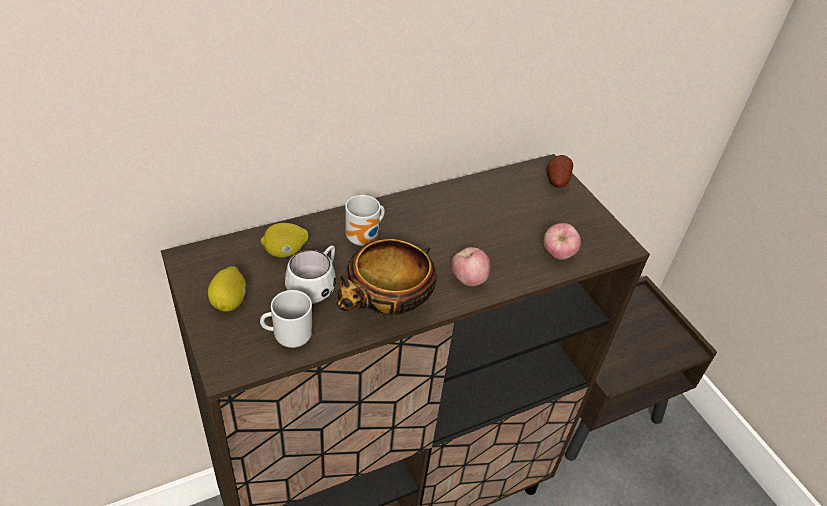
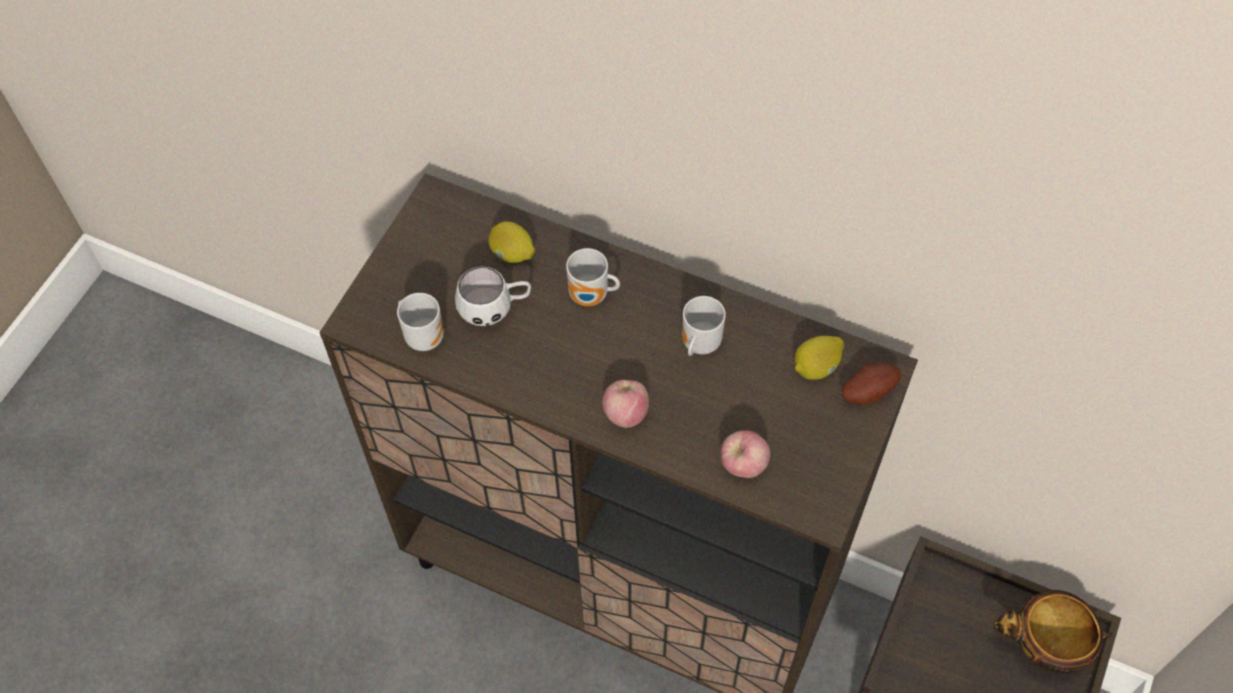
camera: 55 degrees right, 15 degrees up
lemon [208,266,246,312] -> lemon moved to [794,336,844,380]
bowl [337,239,437,320] -> bowl moved to [994,590,1112,673]
none -> mug [682,296,726,356]

